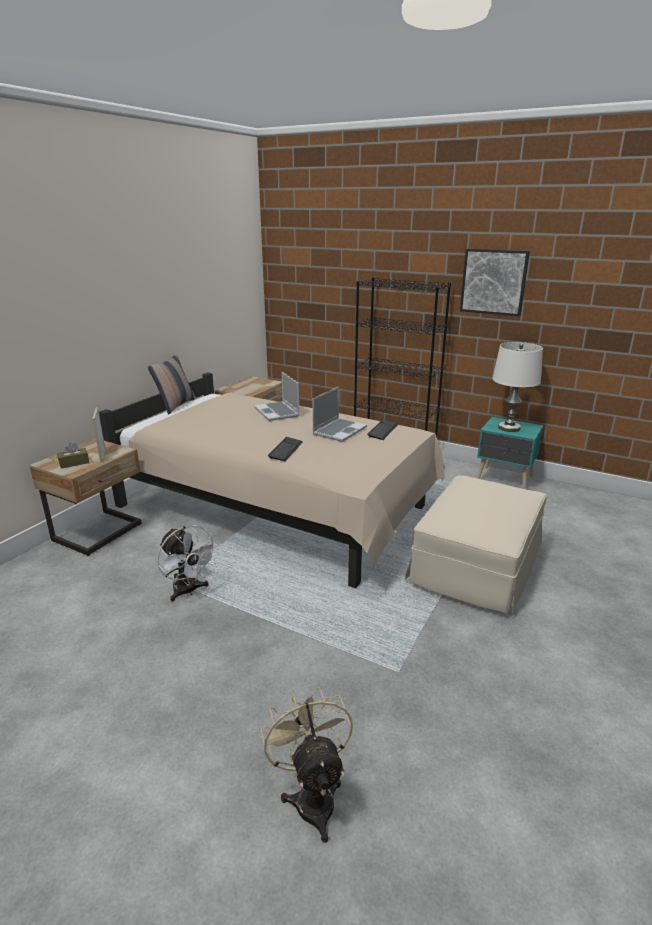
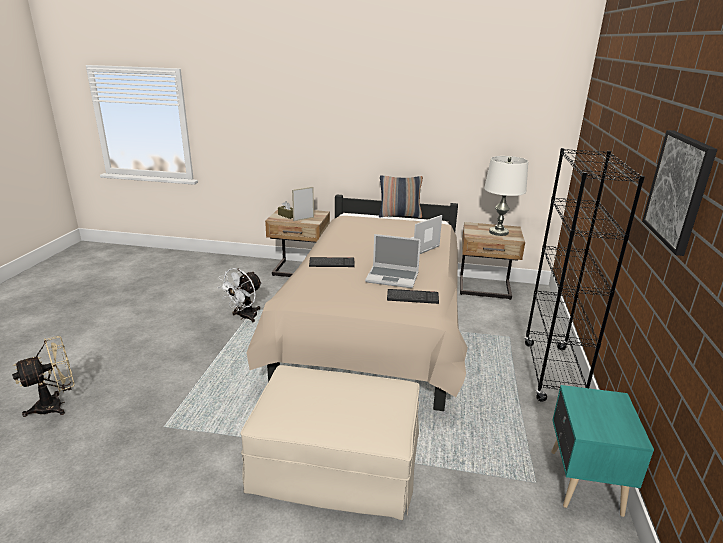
camera: 70 degrees right, 0 degrees up
white table lamp [492,342,543,432] -> white table lamp moved to [484,156,528,236]

